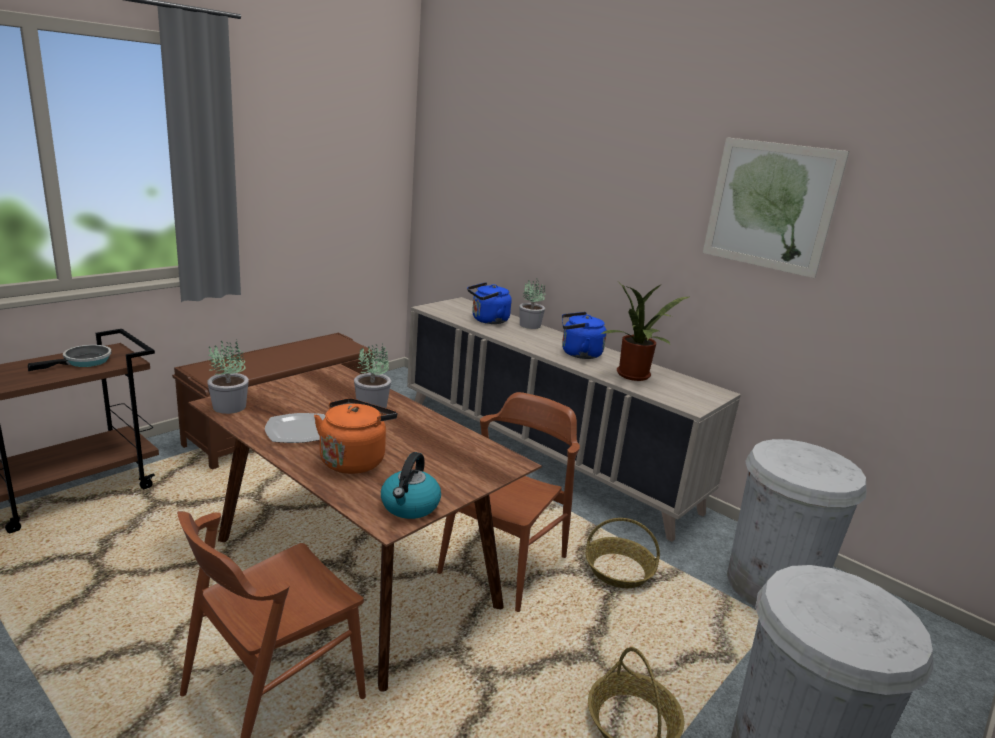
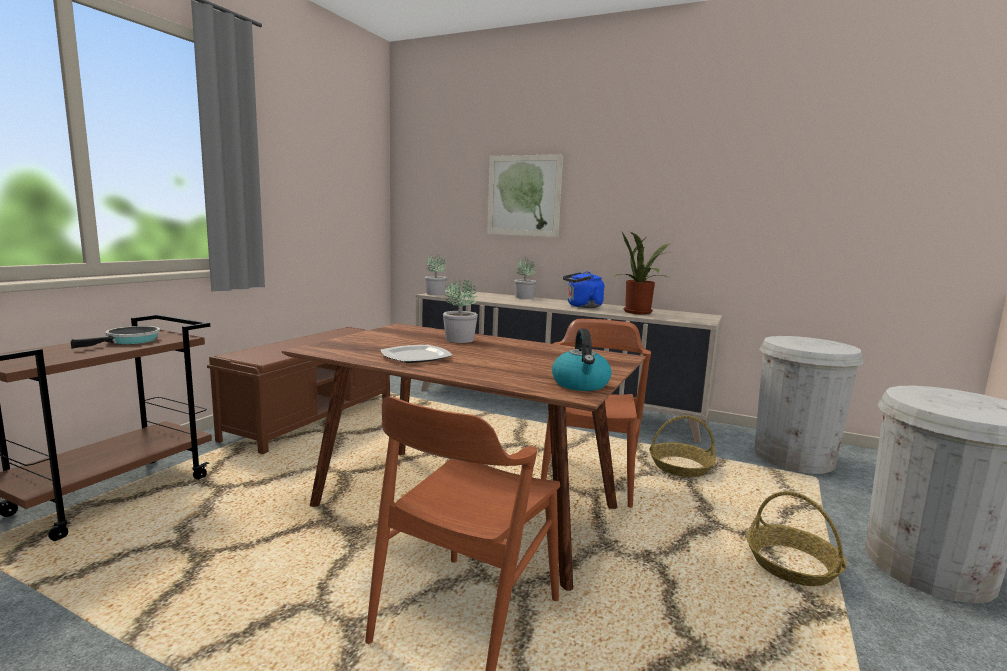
camera: 15 degrees left, 10 degrees down
potted plant [207,339,249,414] -> potted plant moved to [425,254,447,295]
orange kettle [314,398,397,474] -> none
blue kettle [467,282,512,324] -> none
picture [703,137,849,278] -> picture moved to [487,154,563,237]

